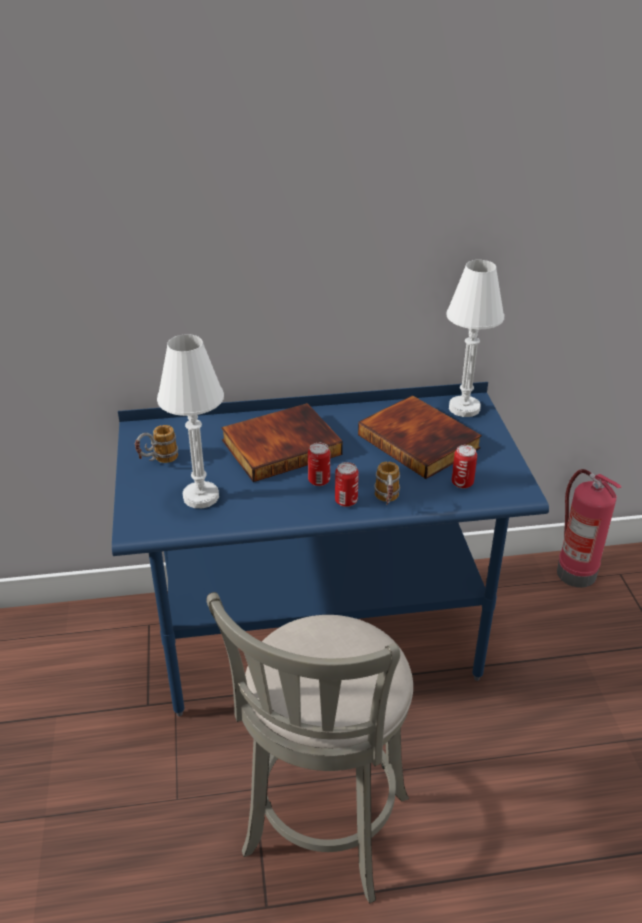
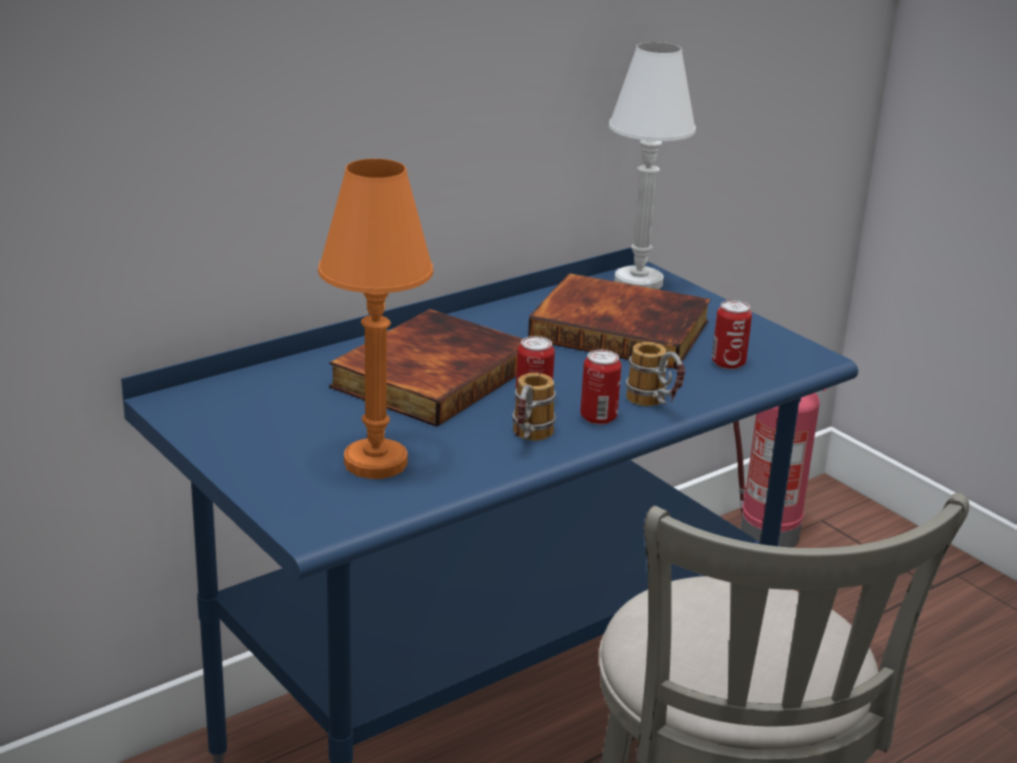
camera: 30 degrees left, 10 degrees down
mug [135,425,178,463] -> mug moved to [512,373,556,441]
white table lamp [157,334,224,508] -> orange table lamp [318,159,433,479]

